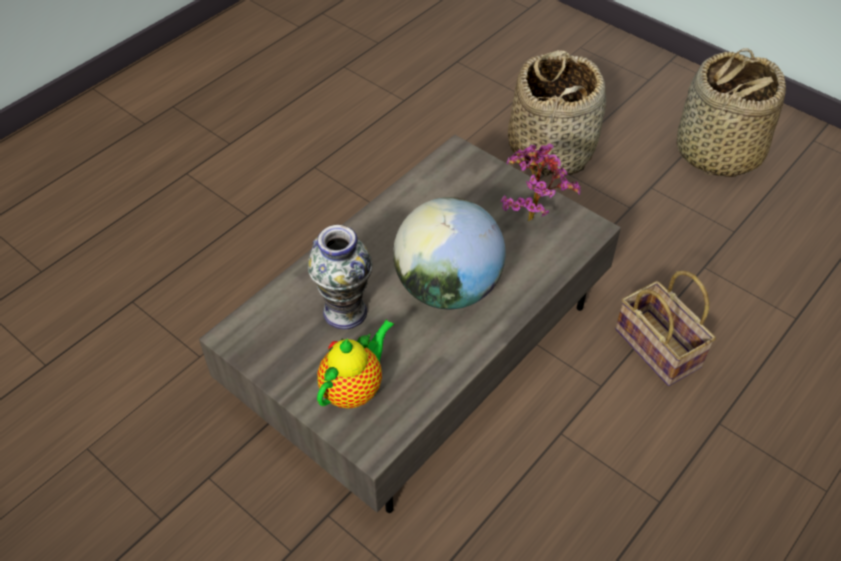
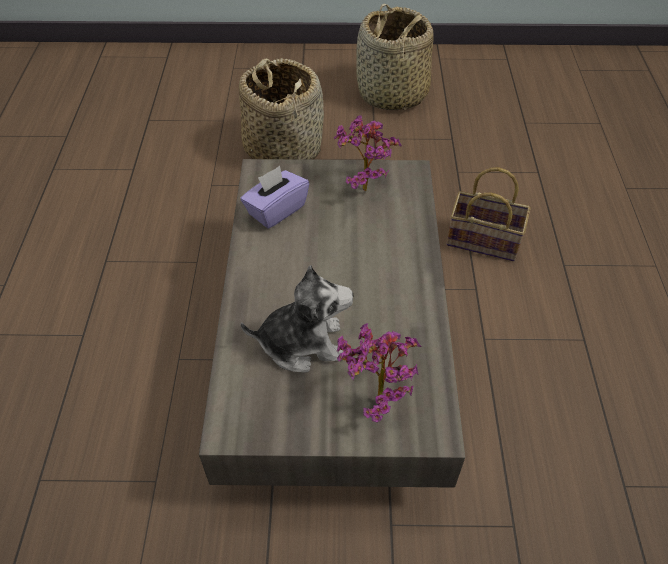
camera: 40 degrees left, 0 degrees up
vase [308,225,372,330] -> plush toy [241,265,353,373]
teapot [317,319,394,409] -> potted plant [337,323,422,422]
globe [393,197,506,309] -> none
none -> purple tissue box [240,166,309,229]

